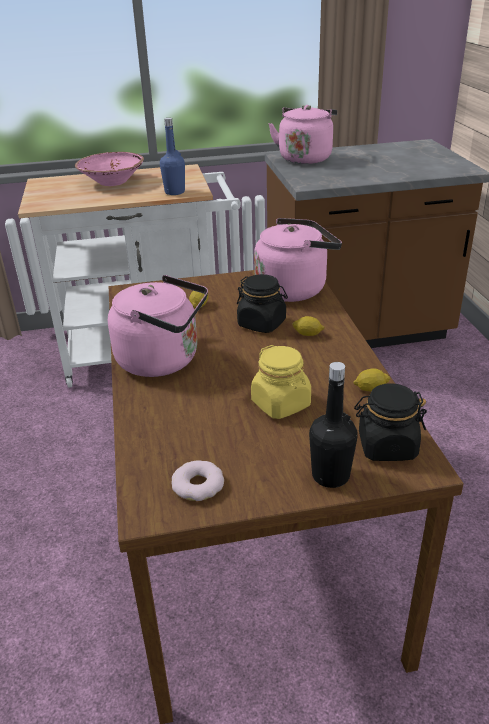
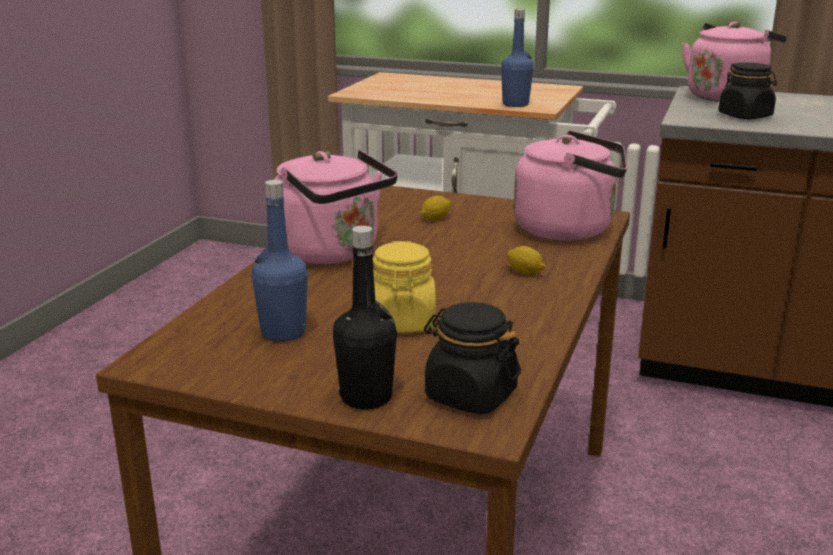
camera: 30 degrees right, 10 degrees down
pink bowl [75,152,144,186] -> none
donut [172,460,224,501] -> none
black jar [237,274,288,333] -> black jar moved to [718,63,777,119]
lemon [353,368,390,392] -> none
none -> blue bottle [251,180,308,342]

